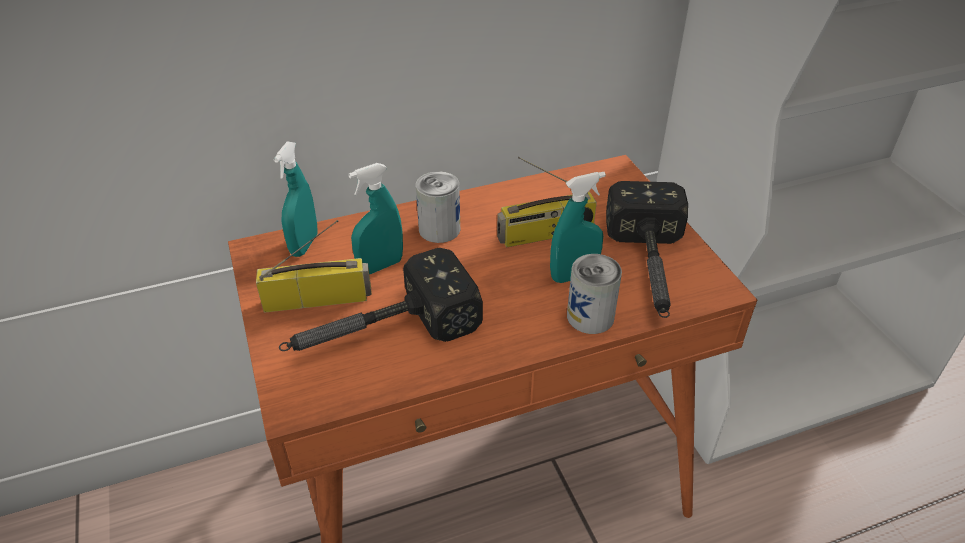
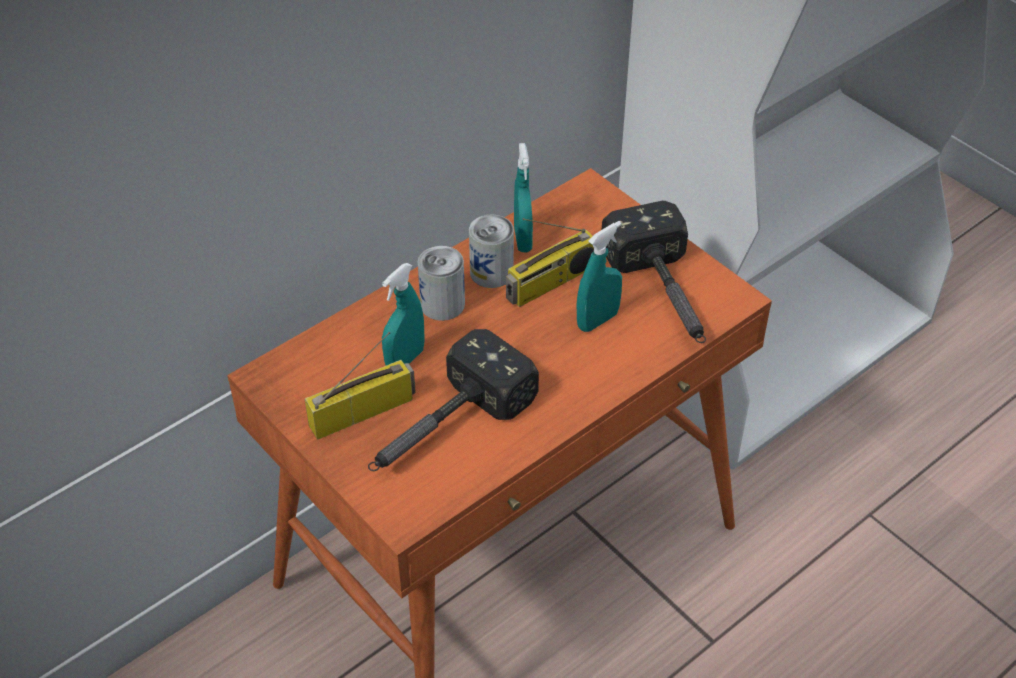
camera: 20 degrees left, 5 degrees up
turquoise spray bottle [274,142,318,257] -> turquoise spray bottle moved to [514,143,533,252]
can [567,254,622,334] -> can moved to [469,215,514,288]

